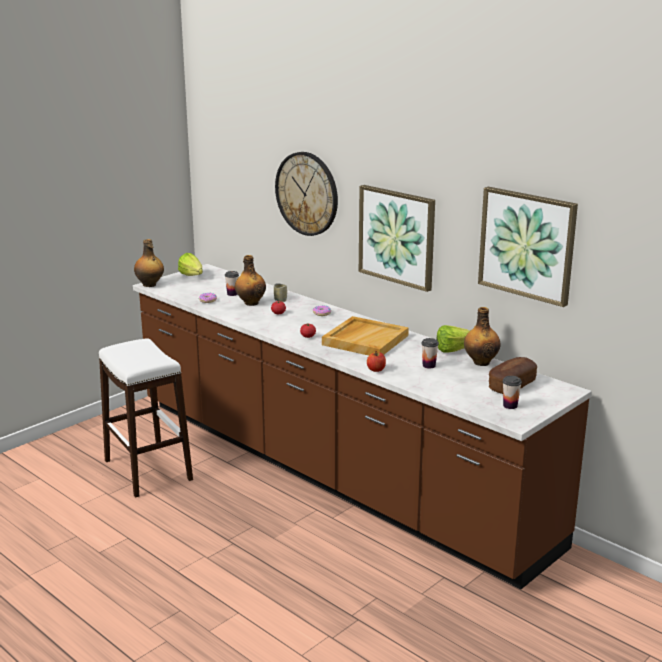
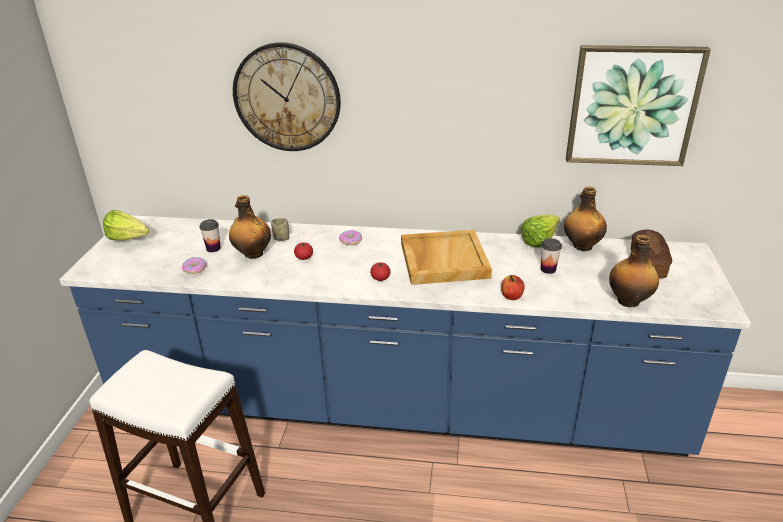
camera: 35 degrees left, 10 degrees up
brown counter [133,264,592,589] -> blue counter [59,215,751,456]
bottle [134,239,164,287] -> bottle moved to [609,235,659,307]
picture [359,185,435,292] -> none
cup [503,376,522,409] -> none

